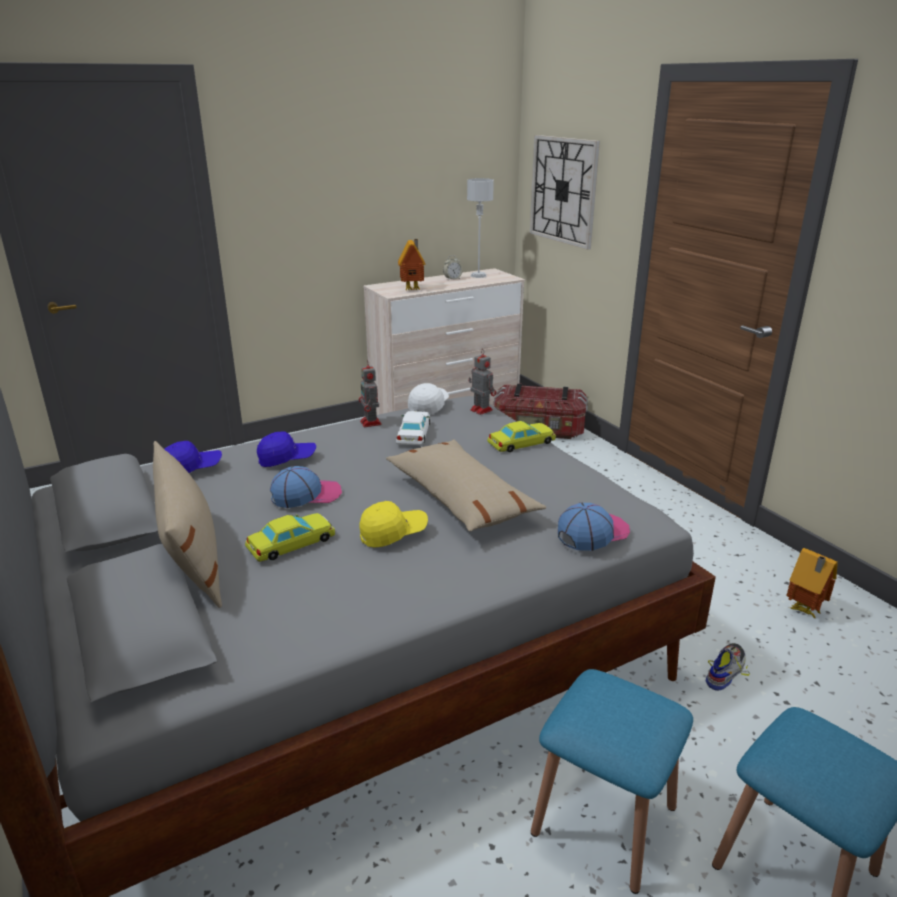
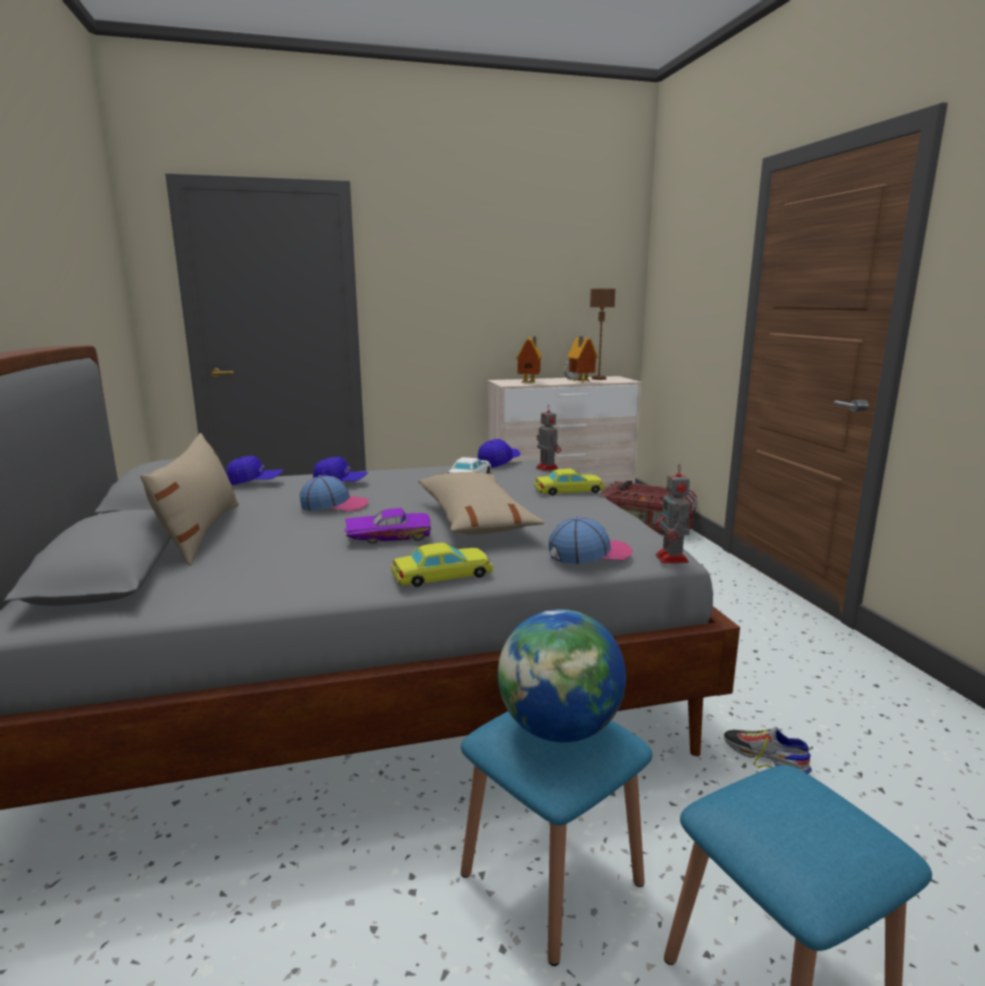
camera: 15 degrees right, 10 degrees down
yellow toy car [245,513,335,562] -> yellow toy car moved to [391,542,493,587]
toy robot [359,360,382,427] -> toy robot moved to [656,464,690,564]
yellow cap [359,501,428,548] -> purple toy car [344,508,431,544]
white cap [408,383,449,415] -> blue cap [478,439,520,468]
grey table lamp [467,178,494,278] -> brown table lamp [590,289,615,380]
wall clock [530,135,600,250] -> none
shoe [706,643,750,691] -> shoe turned 105 degrees counterclockwise [724,726,813,774]
toy house [786,548,838,619] -> toy house moved to [567,336,598,383]
none -> globe [498,609,626,743]

